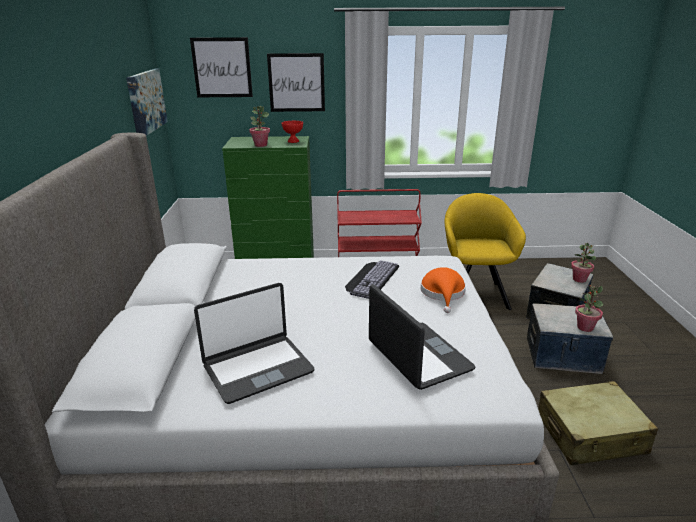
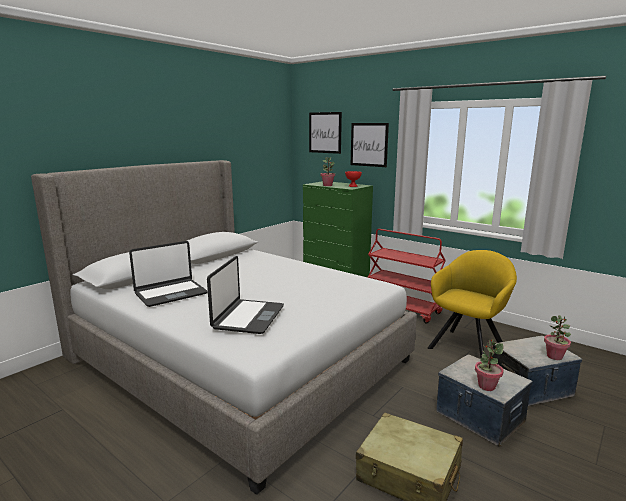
camera: 40 degrees right, 10 degrees down
picture [126,69,168,136] -> none
laptop [194,283,315,404] -> laptop turned 45 degrees counterclockwise [129,241,208,307]
keyboard [345,260,399,299] -> none
orange hat [421,267,466,313] -> none

